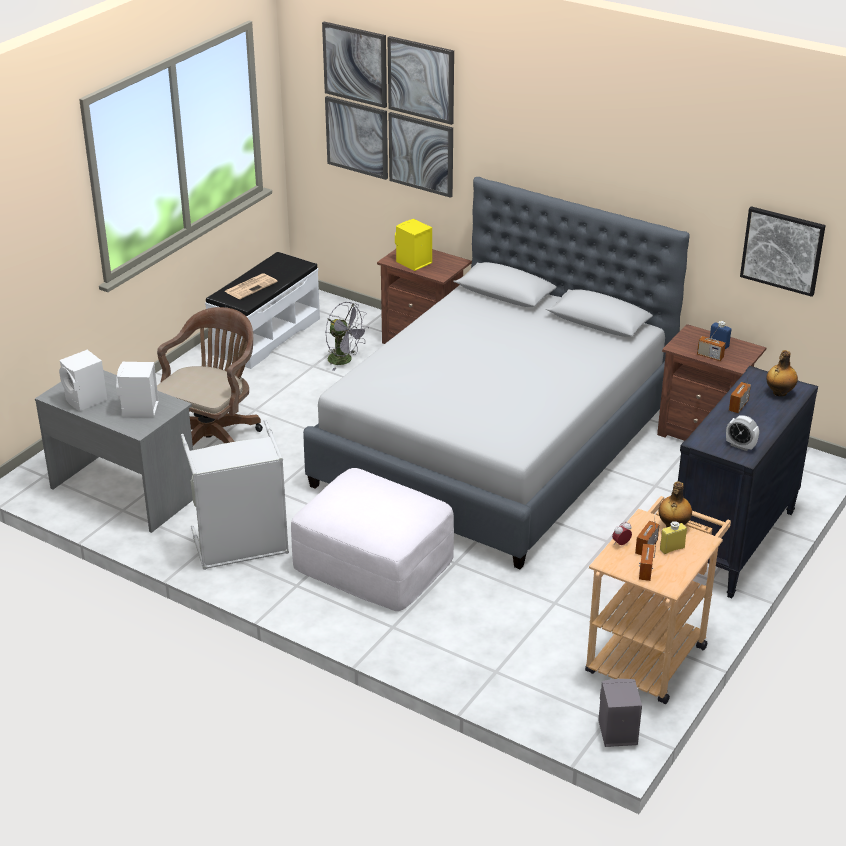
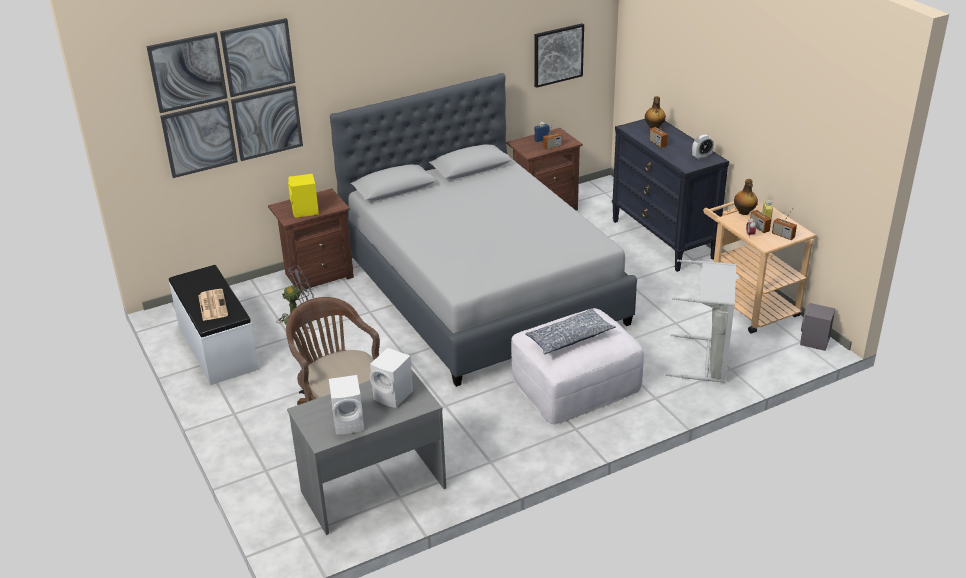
camera: 60 degrees left, 0 degrees up
grey laundry basket [181,420,289,570] -> grey laundry basket moved to [666,260,736,383]
none -> pillow [525,308,616,355]

